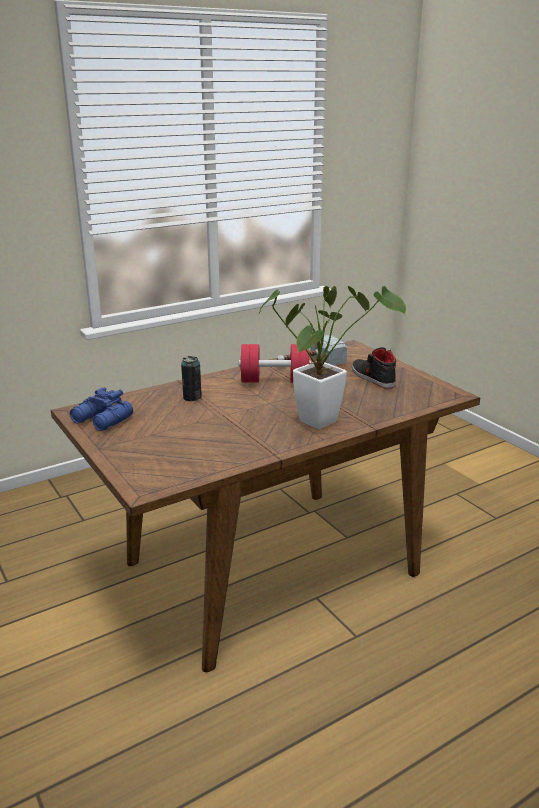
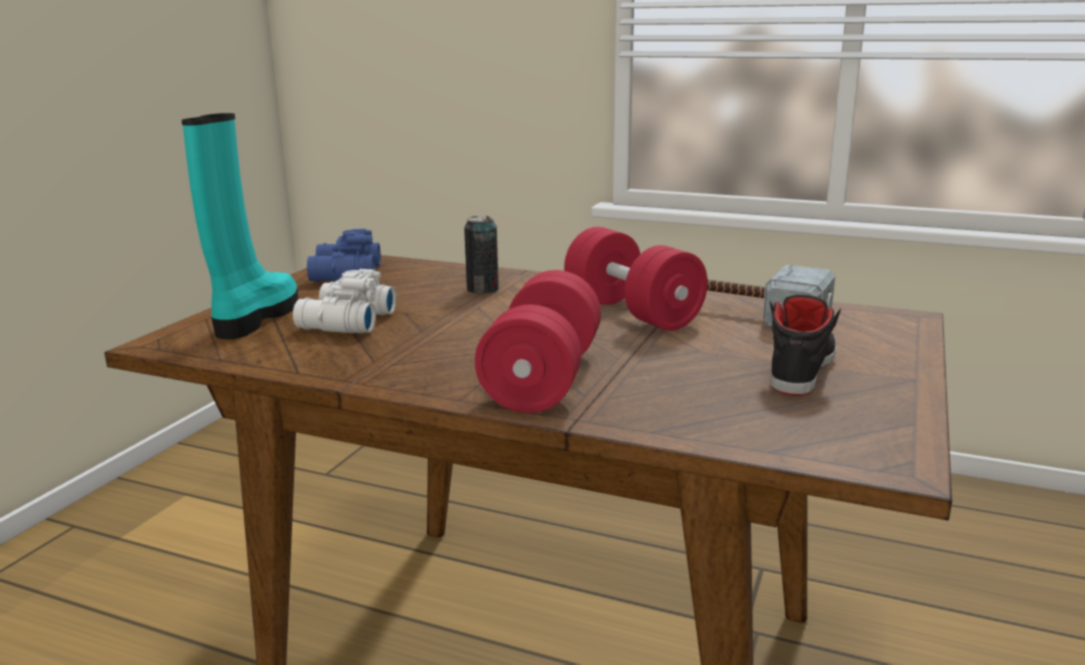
camera: 55 degrees right, 5 degrees down
potted plant [259,286,406,429] -> red dumbbell [475,270,601,413]
none -> turquoise boot [182,113,298,339]
none -> white binoculars [293,269,397,334]

